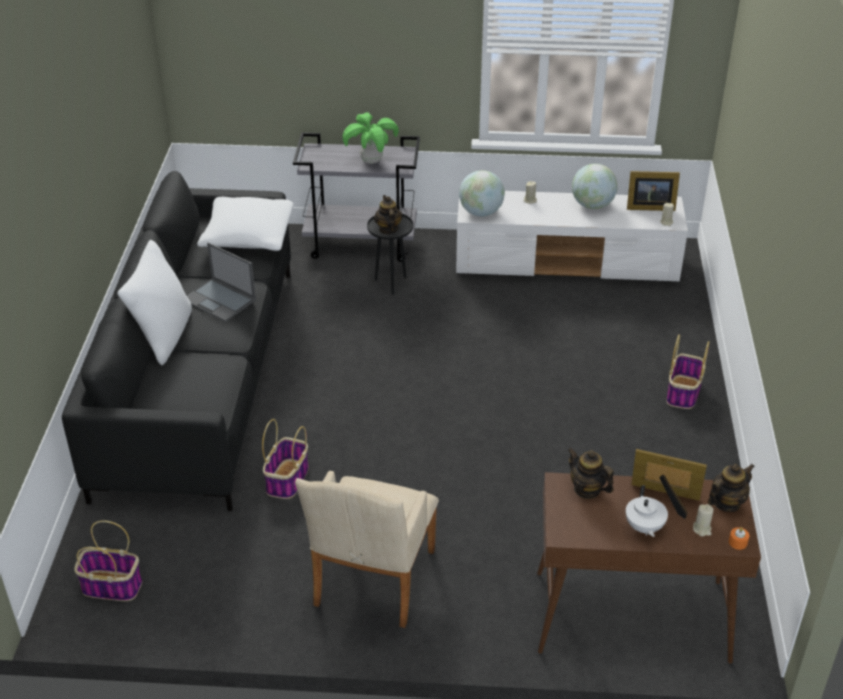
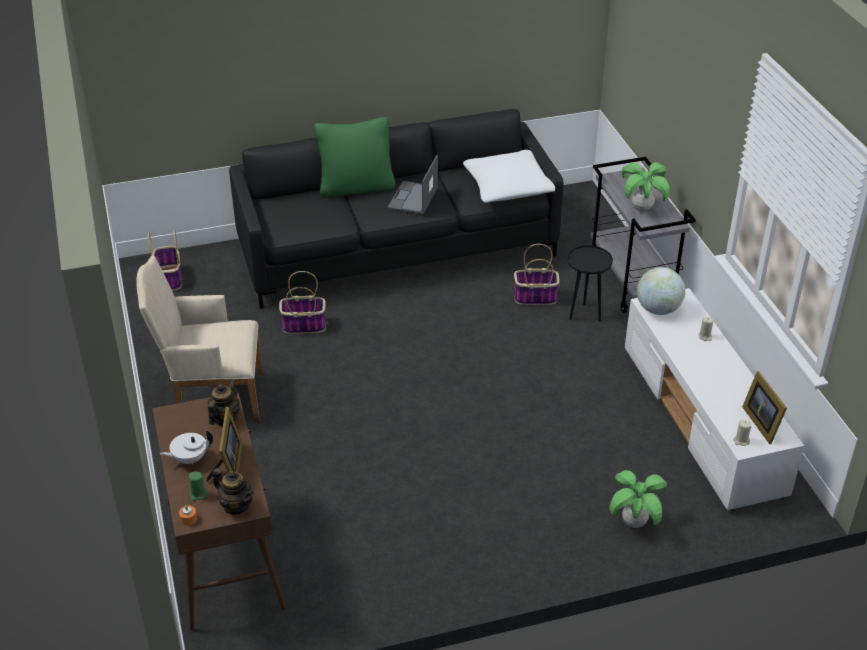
camera: 70 degrees right, 0 degrees up
white pillow [118,240,192,365] -> green pillow [314,117,395,197]
teapot [374,195,403,234] -> none
globe [572,164,618,209] -> none
basket [667,334,710,409] -> basket moved to [514,244,560,305]
beige candle [693,504,714,536] -> green candle [189,471,208,501]
none -> potted plant [609,470,667,528]

